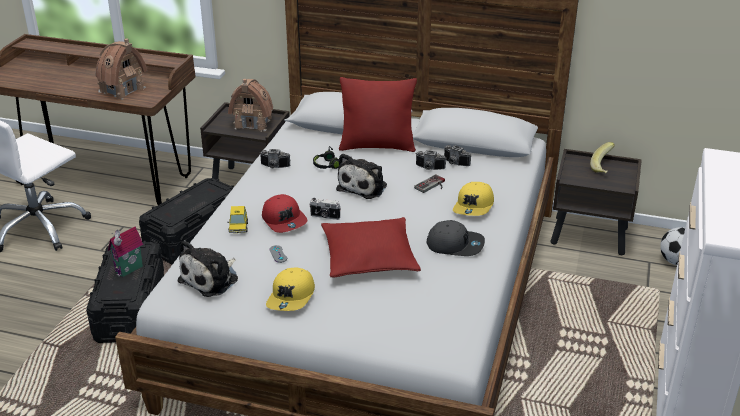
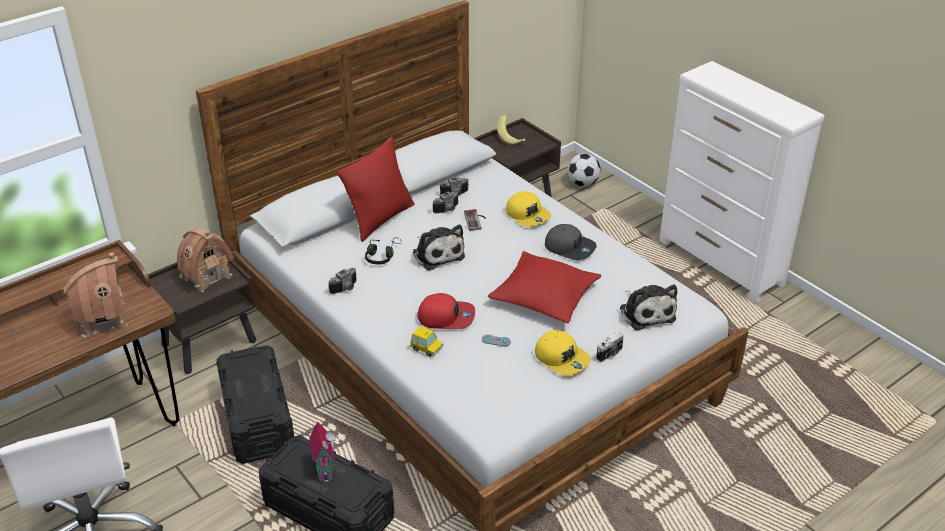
camera: 55 degrees left, 5 degrees up
plush toy [177,240,238,297] -> plush toy moved to [620,285,677,330]
camera [310,198,341,220] -> camera moved to [596,332,624,362]
grey cap [427,220,485,256] -> grey cap turned 75 degrees clockwise [545,224,597,260]

